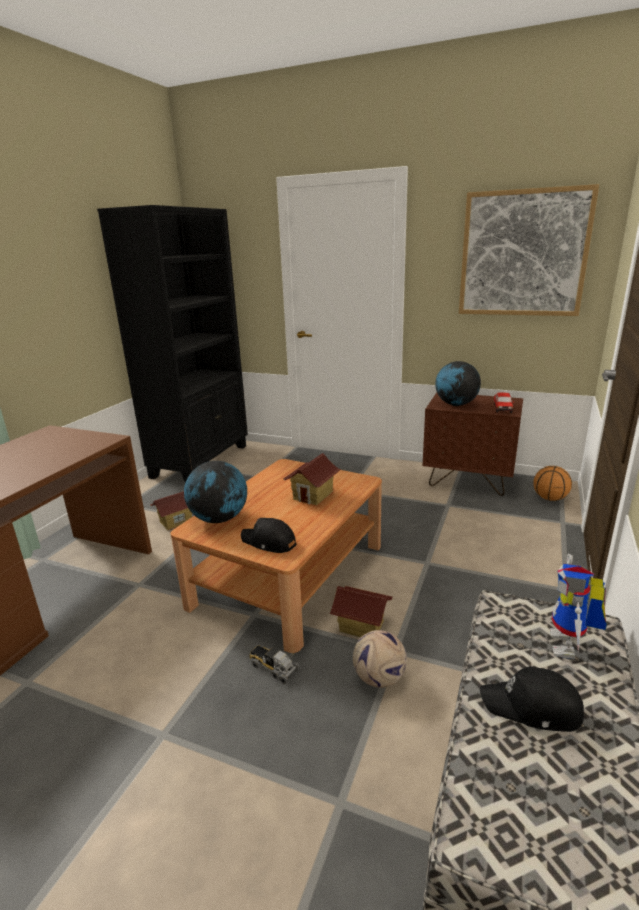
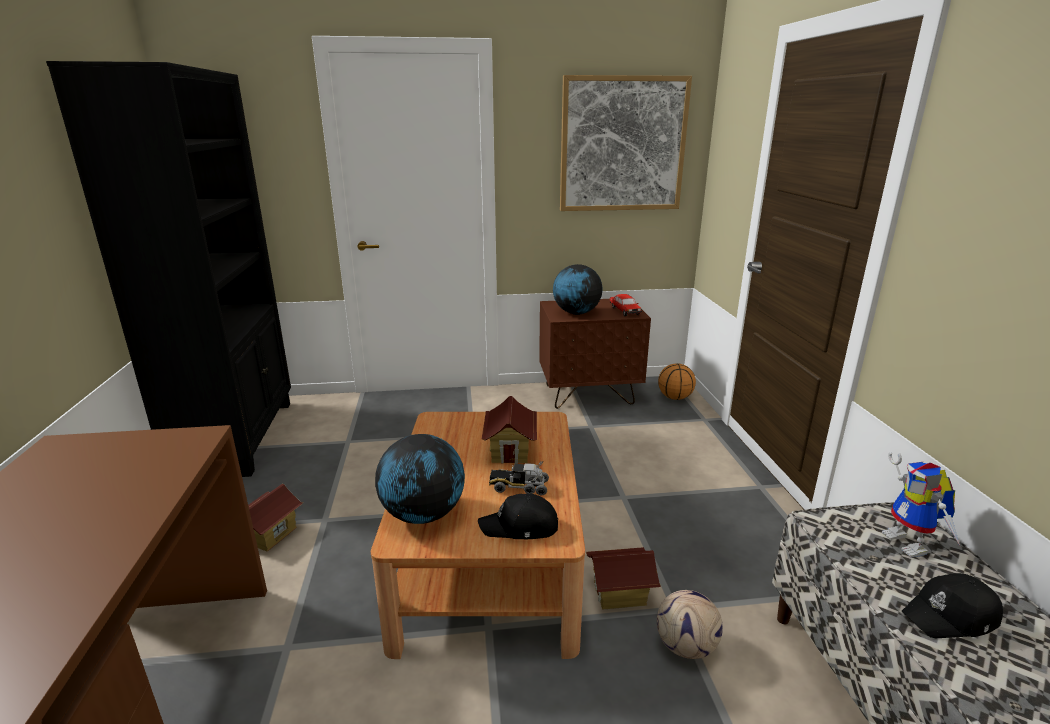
camera: 30 degrees left, 0 degrees up
toy truck [249,645,300,684] -> toy truck moved to [489,461,549,495]

